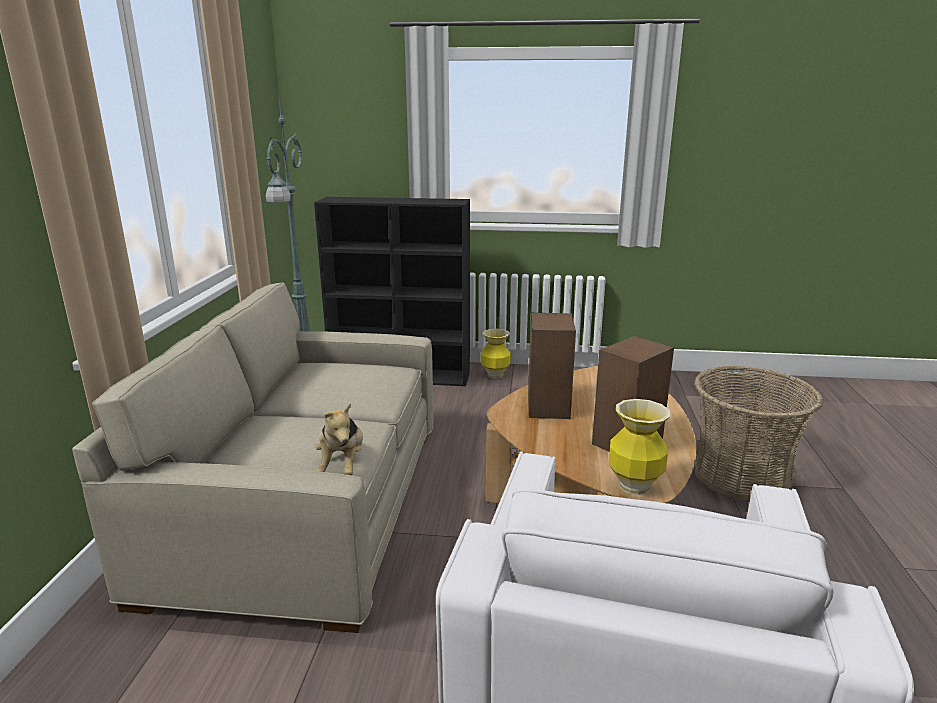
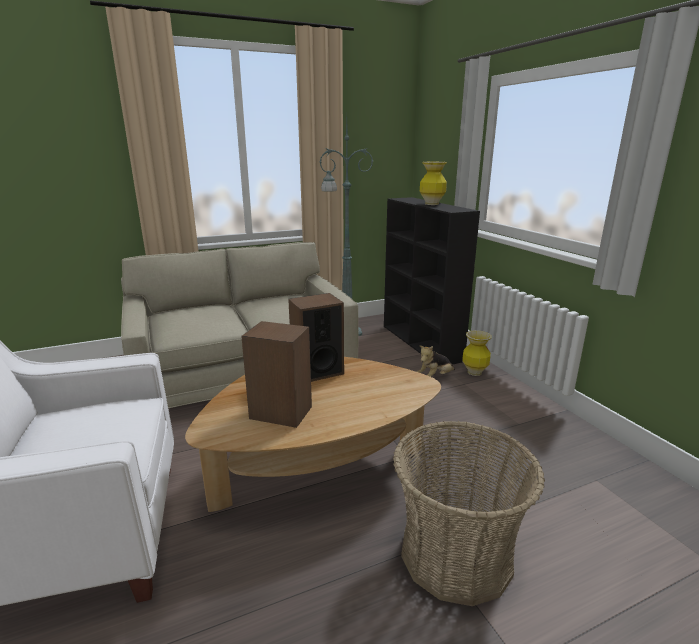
camera: 60 degrees right, 0 degrees up
plush toy [315,403,363,475] -> plush toy moved to [416,345,455,377]
vase [609,399,670,495] -> vase moved to [420,162,447,205]

